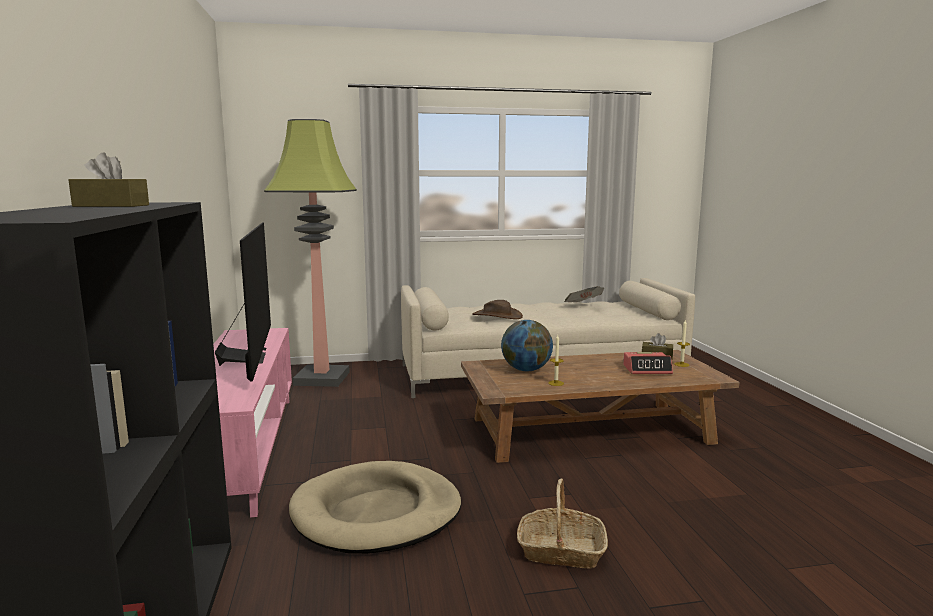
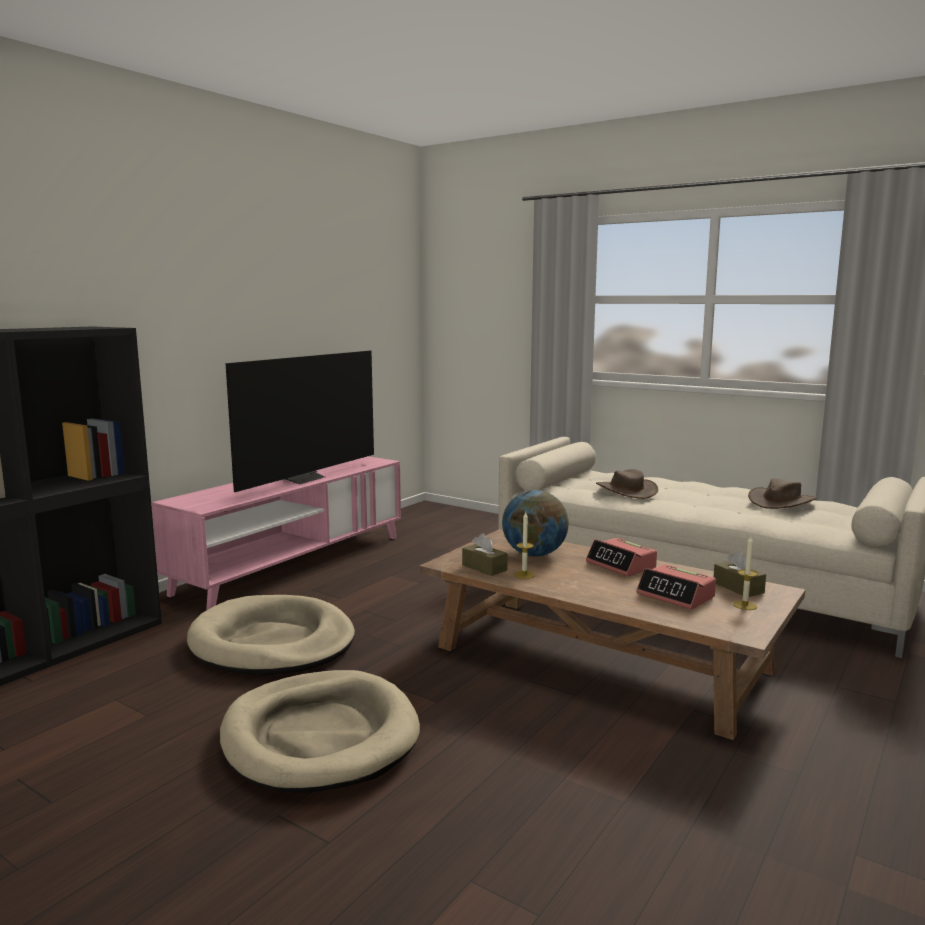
camera: 45 degrees right, 0 degrees up
brown tissue box [69,152,149,207] -> brown tissue box moved to [462,533,508,576]
floor lamp [264,119,357,387] -> none
basket [517,479,608,569] -> beige dog bed [220,670,420,793]
newspaper [564,286,605,302] -> brown hat [748,478,817,509]
none -> alarm clock [586,538,657,576]

